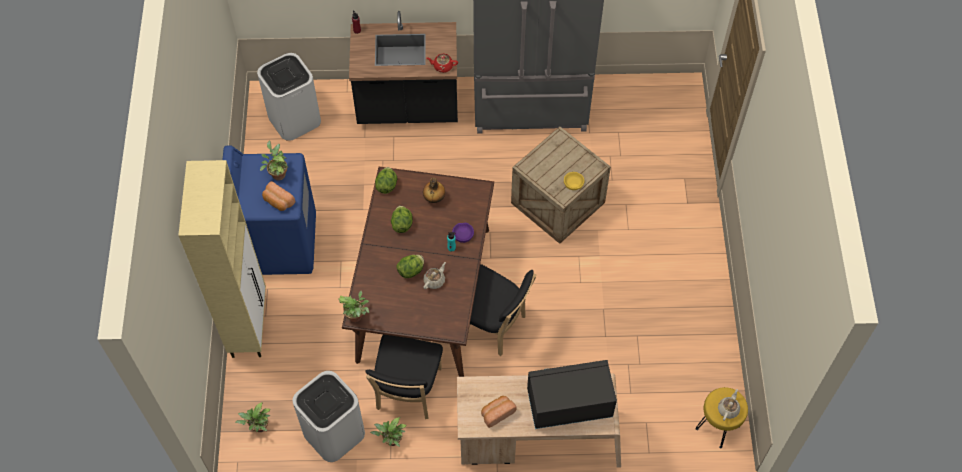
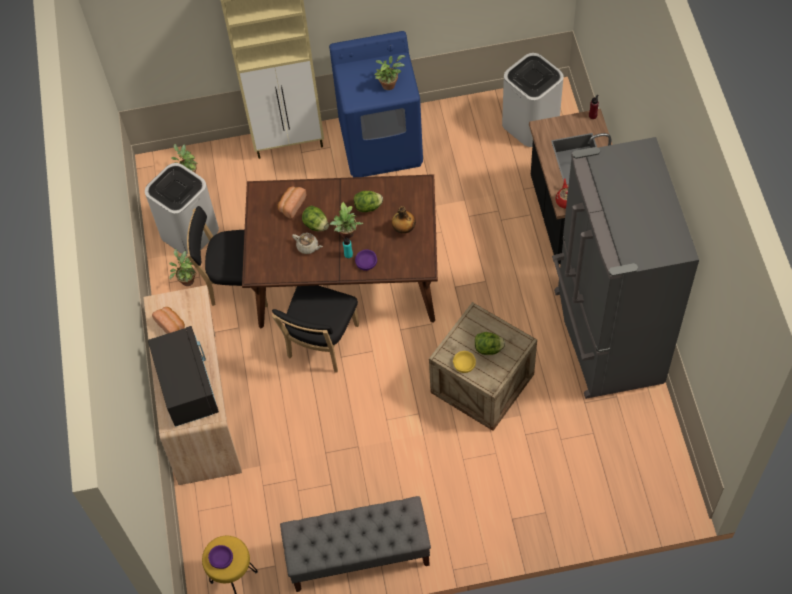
camera: 85 degrees right, 0 degrees up
bread [262,181,295,211] -> bread moved to [278,186,307,219]
potted plant [339,291,369,322] -> potted plant moved to [329,202,363,238]
lettuce [375,167,397,194] -> lettuce moved to [475,332,505,355]
beige teapot [718,389,740,421] -> purple bowl [208,545,233,569]
none -> grey bench [280,496,431,592]

